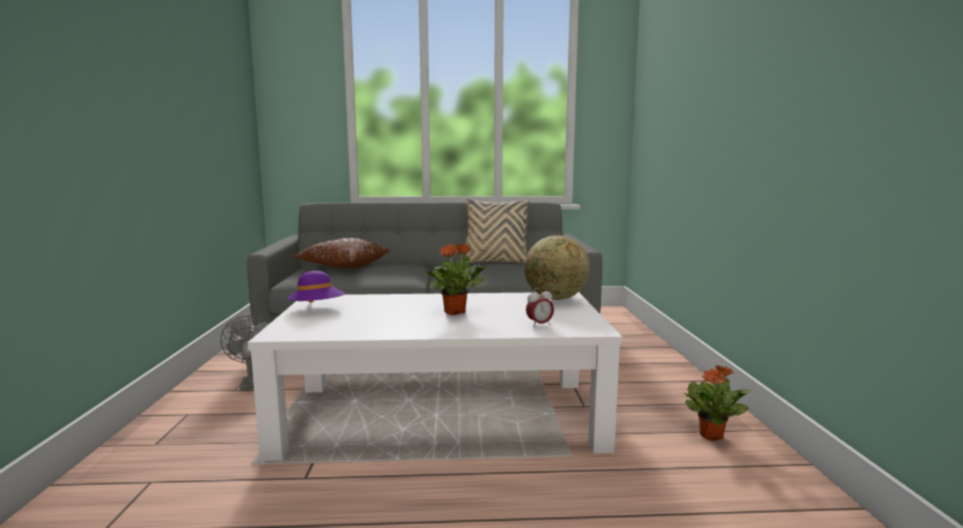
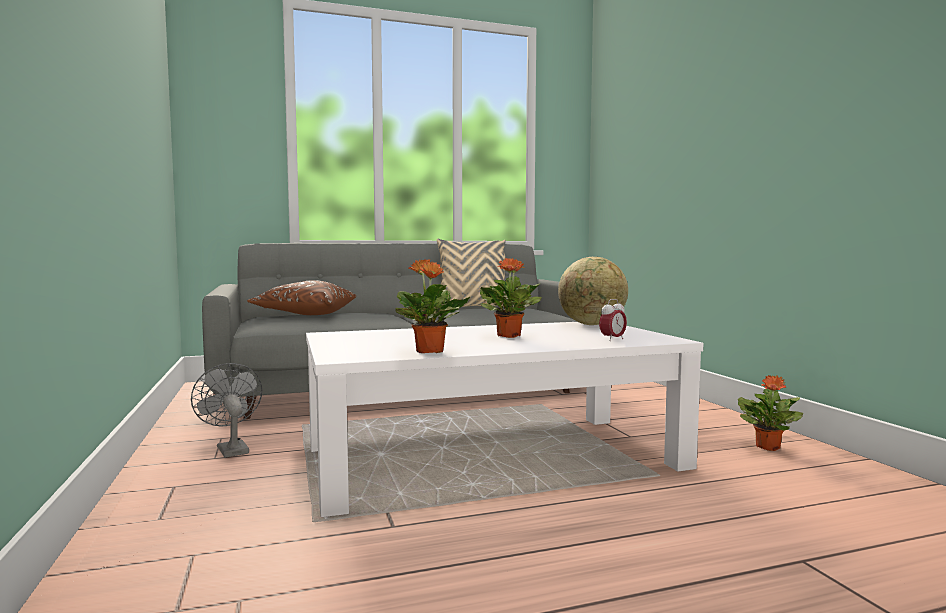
camera: 15 degrees left, 5 degrees down
purple hat [287,271,345,303] -> none
none -> potted plant [396,259,471,353]

